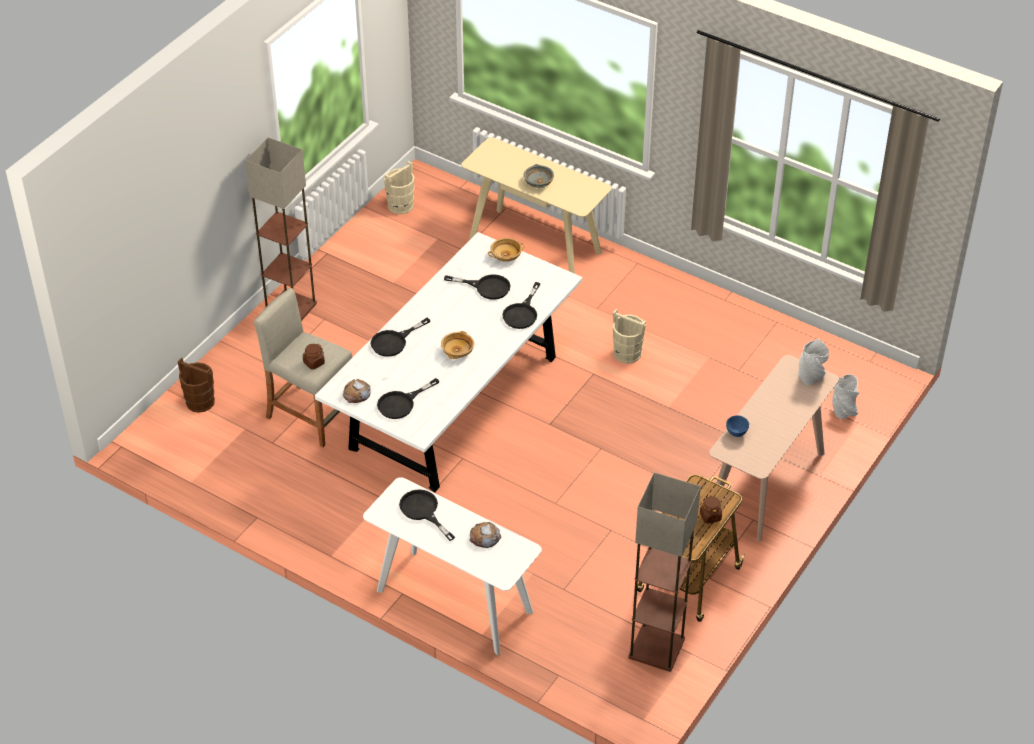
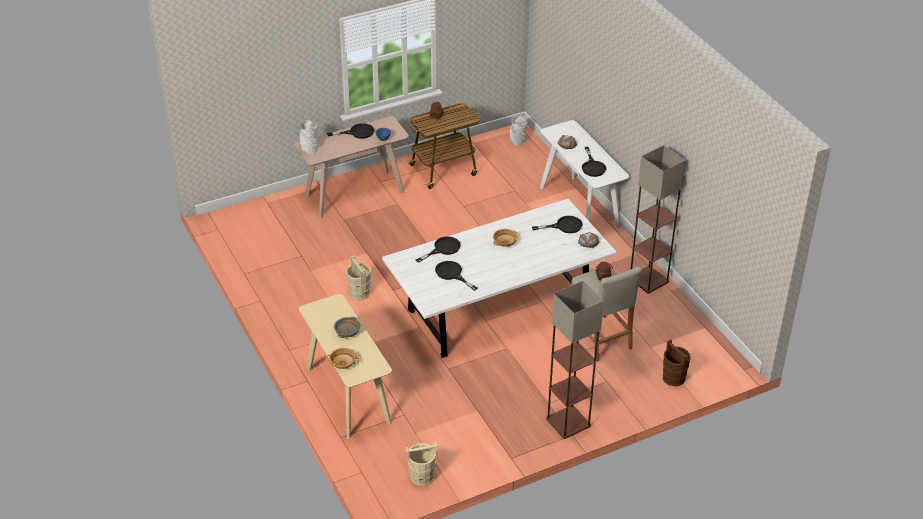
camera: 150 degrees left, 5 degrees down
black frying pan [370,318,431,357] -> black frying pan moved to [327,123,374,139]
beige bowl [488,238,525,262] -> beige bowl moved to [326,348,359,369]
floor lamp [628,472,701,672] -> floor lamp moved to [631,145,686,294]
grey vase [832,374,860,419] -> grey vase moved to [510,116,527,146]

